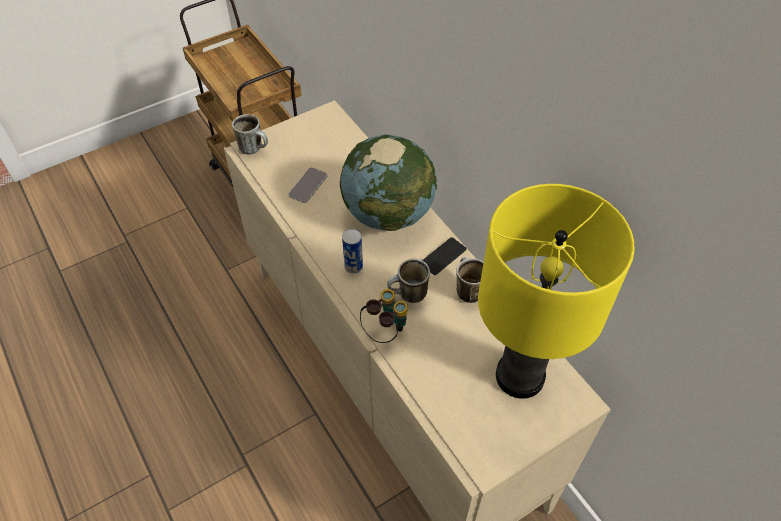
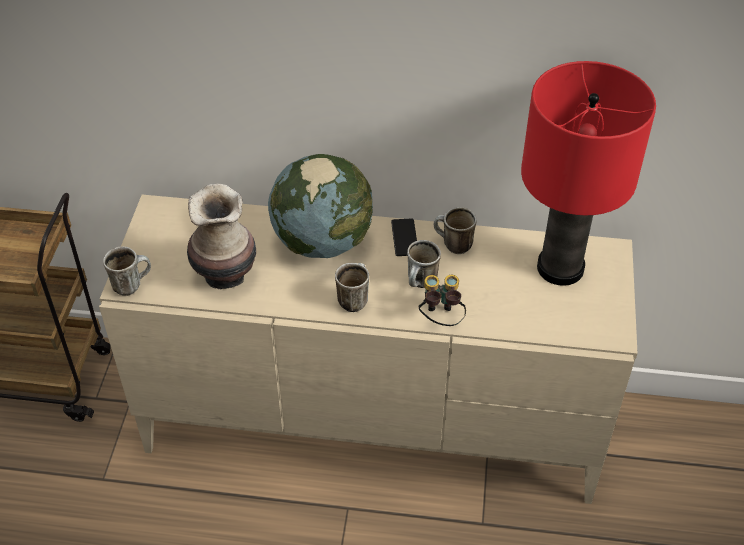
camera: 50 degrees left, 5 degrees down
phone [288,167,327,203] -> vase [187,183,256,290]
can [342,229,363,273] -> mug [335,263,369,312]
yellow table lamp [478,184,634,399] -> red table lamp [521,61,656,286]

